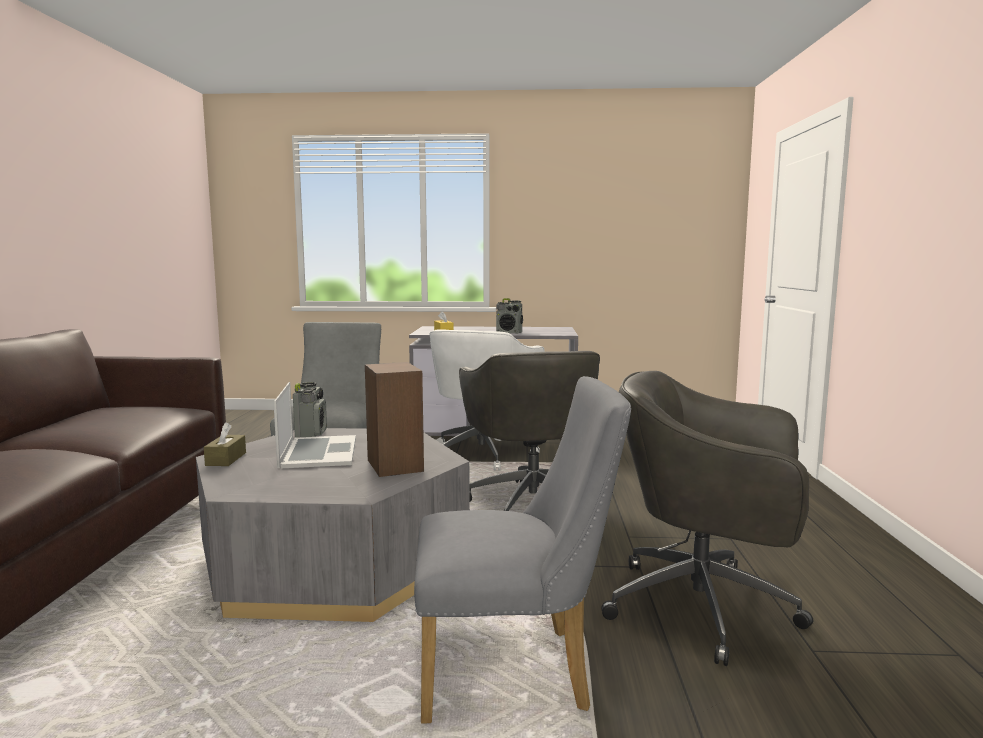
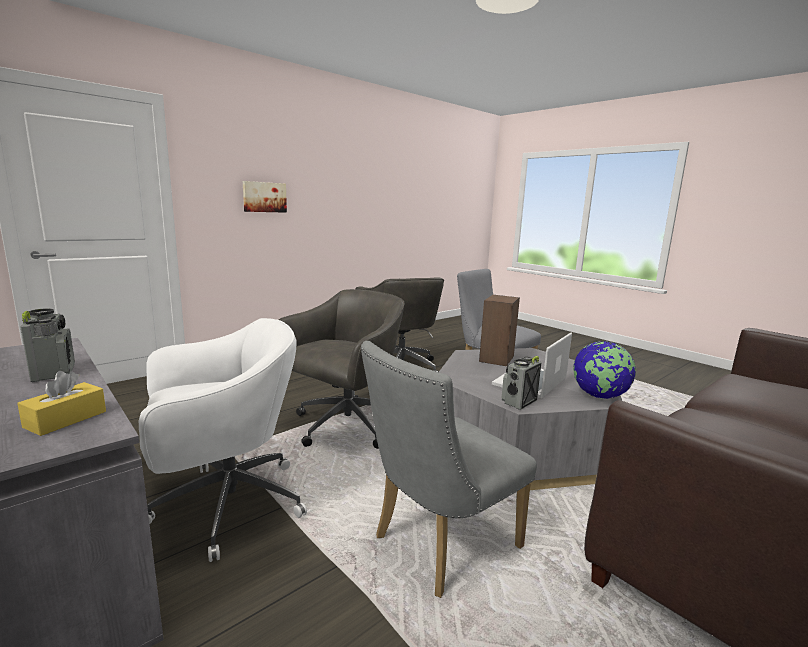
camera: 135 degrees left, 5 degrees up
brown tissue box [204,422,246,466] -> globe [573,341,636,399]
none -> picture [243,181,287,213]

